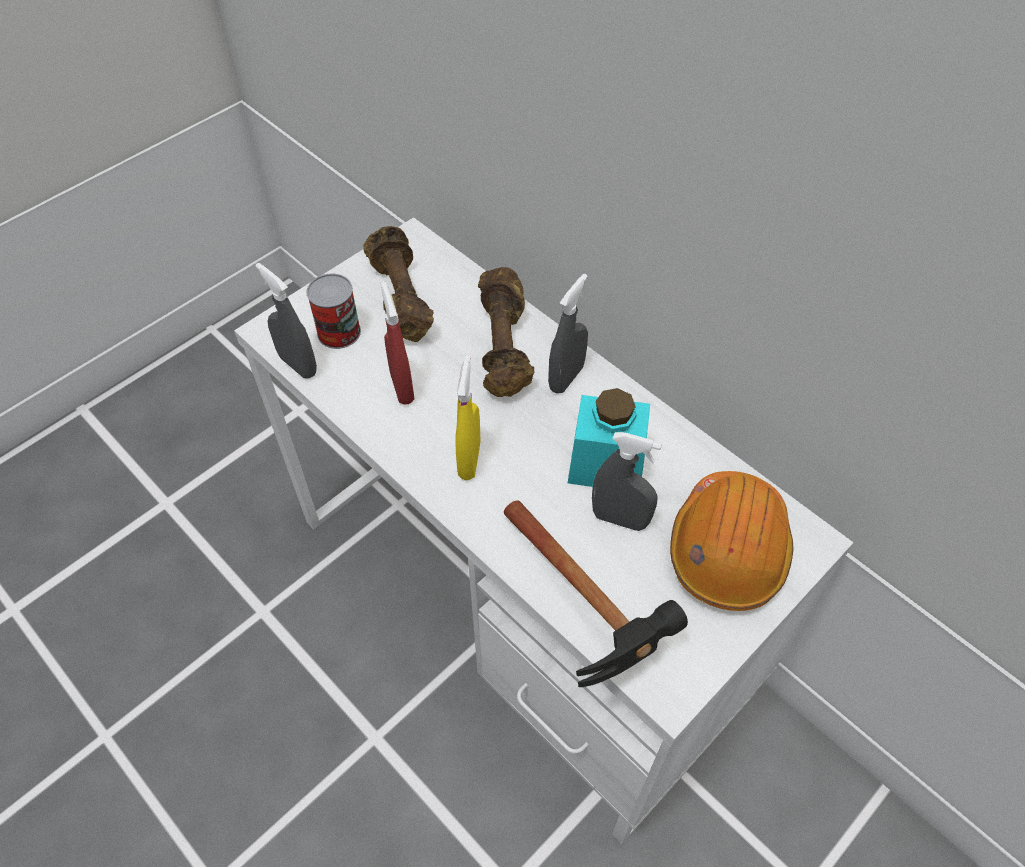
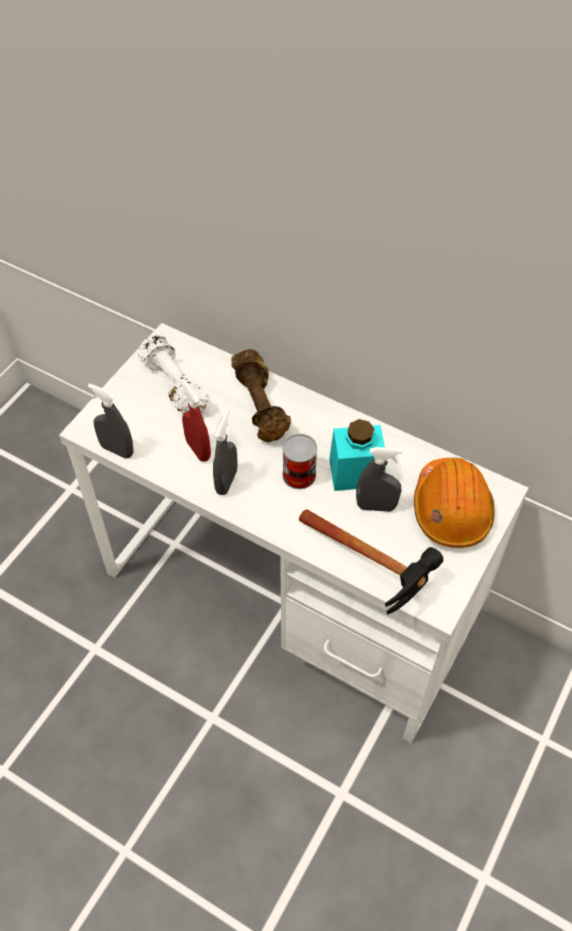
camera: 15 degrees left, 0 degrees up
can [306,274,361,349] -> can moved to [282,434,317,489]
brown dumbbell [363,226,434,342] -> white dumbbell [137,334,209,413]
yellow spray bottle [456,355,480,480] -> none
grey spray bottle [548,274,588,394] -> grey spray bottle moved to [213,410,238,495]

